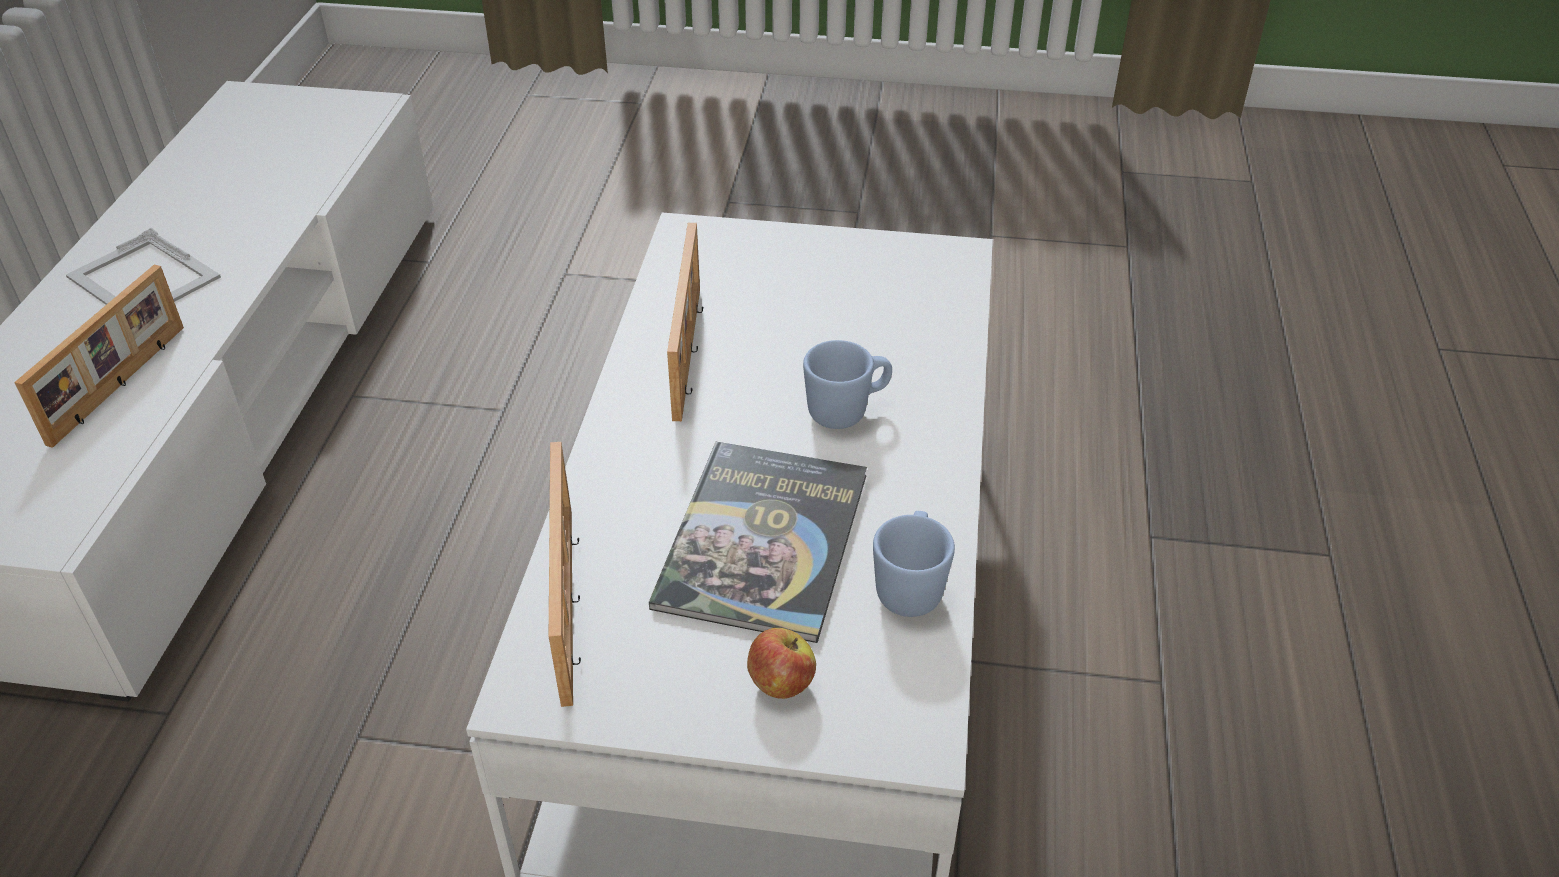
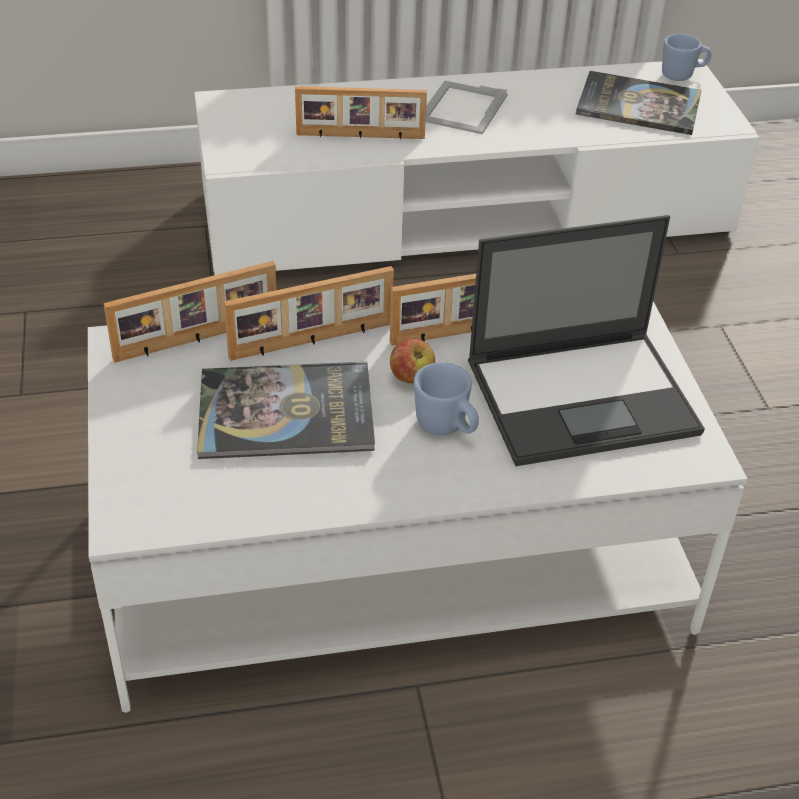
camera: 70 degrees right, 0 degrees up
apple [747,628,816,699] -> apple moved to [390,338,435,384]
blue mug [873,511,955,617] -> blue mug moved to [662,34,711,81]
none -> picture frame [224,266,394,361]
none -> laptop [468,215,705,466]
none -> book [576,71,701,135]

